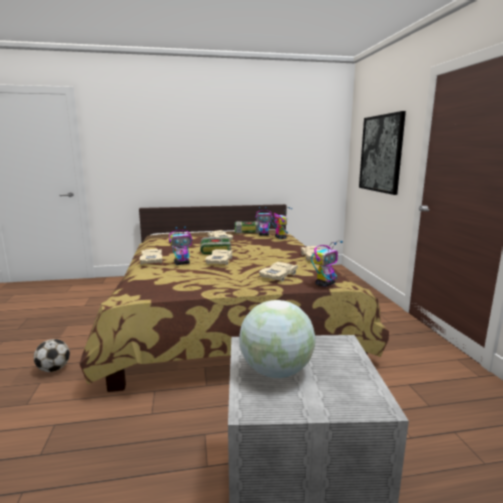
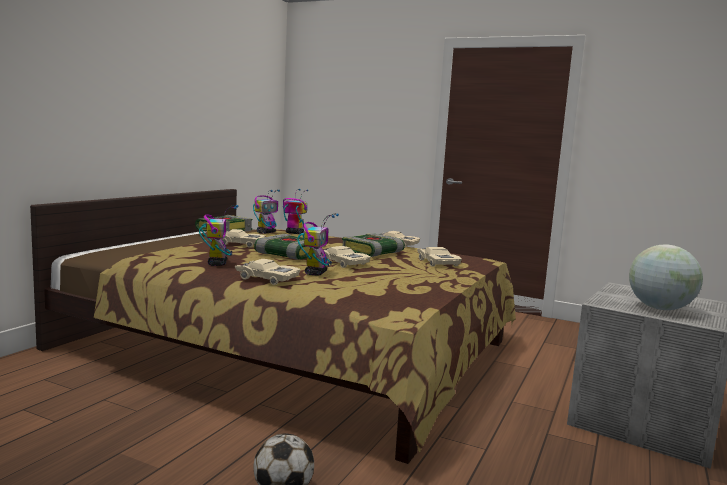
camera: 55 degrees left, 5 degrees down
toy robot [311,241,343,287] -> toy robot moved to [199,205,238,266]
picture [359,111,406,195] -> none
none -> book [342,233,405,257]

